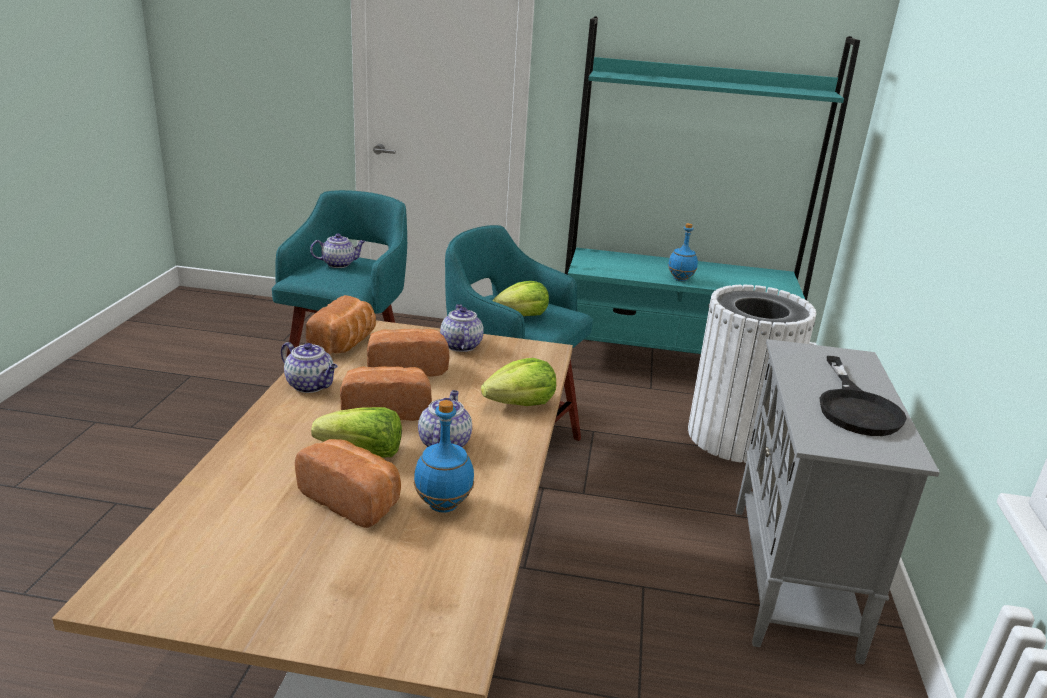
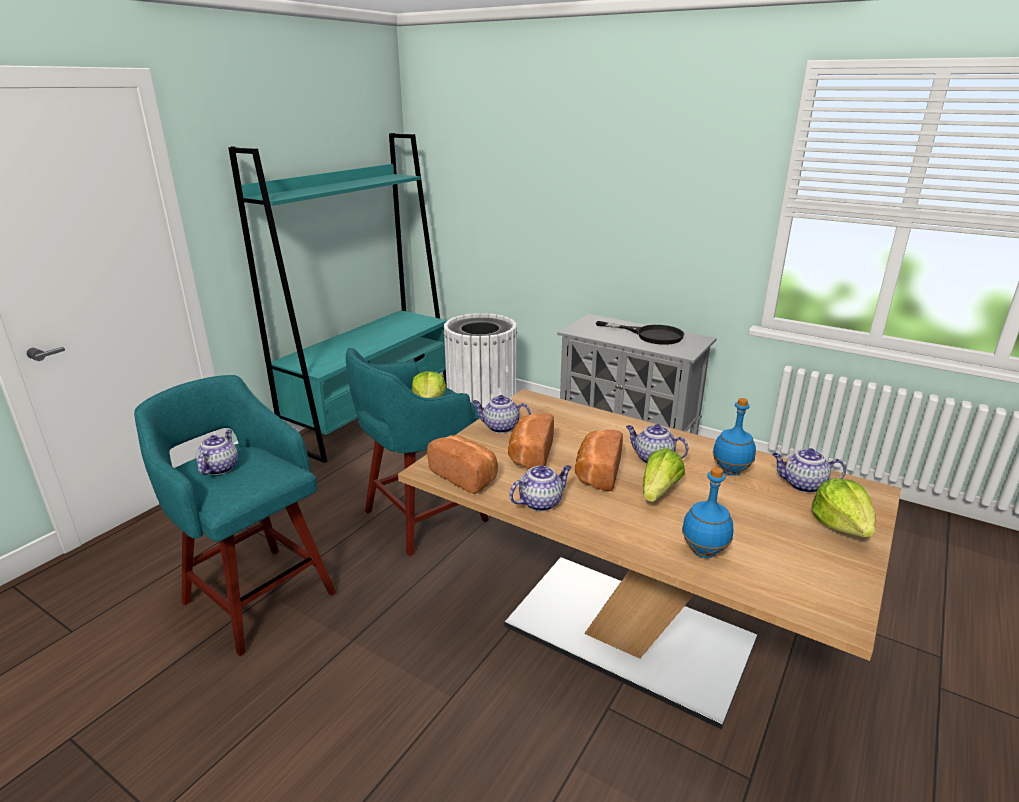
camera: 65 degrees left, 0 degrees up
bread [295,439,401,528] -> none
lettuce [481,358,556,406] -> lettuce moved to [811,478,876,537]
blue bottle [668,223,698,281] -> blue bottle moved to [682,467,733,558]
none -> teapot [772,448,846,493]

